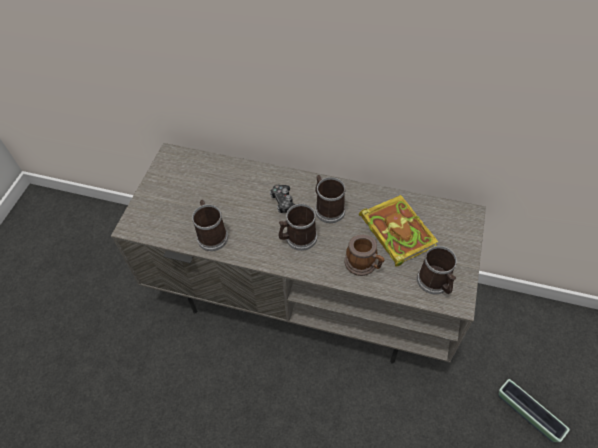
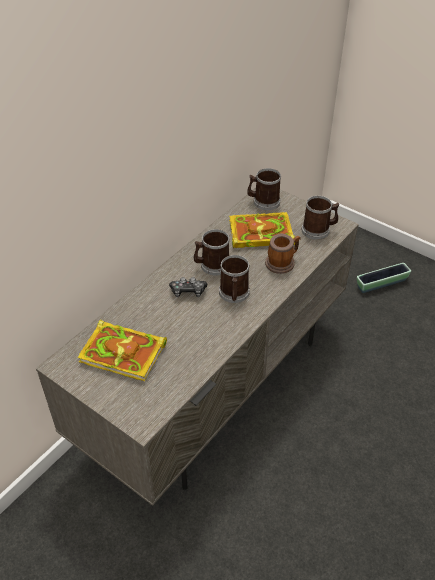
camera: 70 degrees left, 10 degrees down
mug [192,200,228,251] -> mug moved to [247,168,281,210]
none -> book [78,320,167,381]

